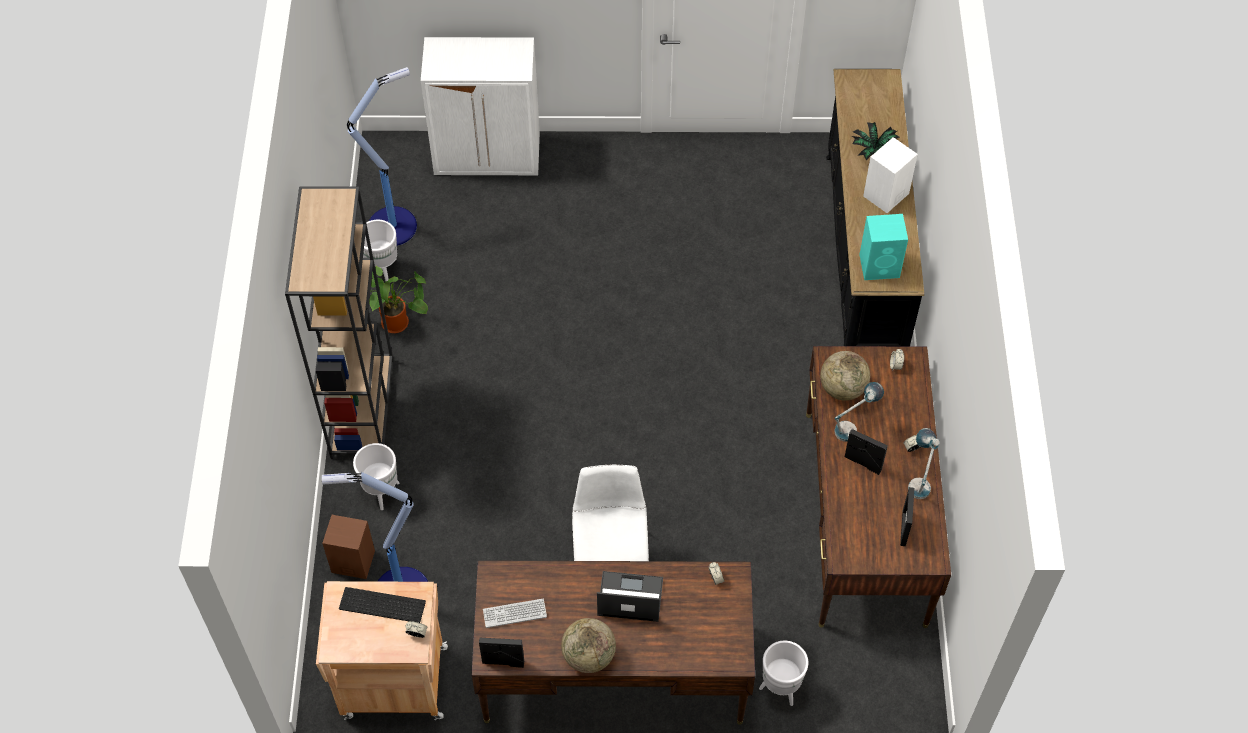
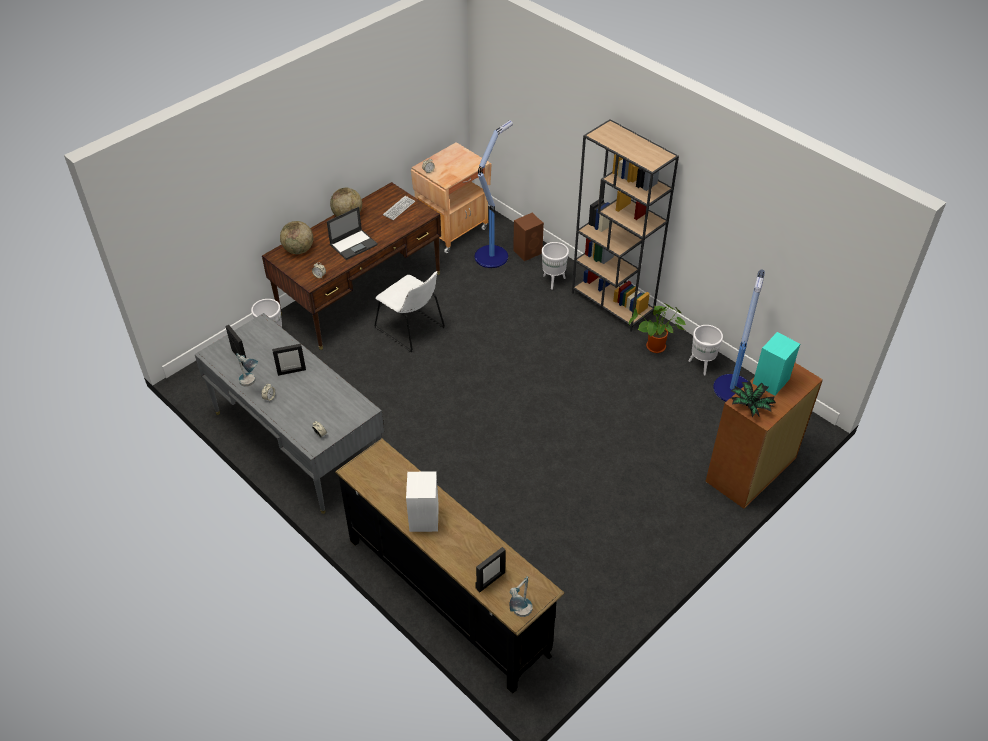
camera: 135 degrees right, 10 degrees down
keyboard [339,587,426,623] -> none
white cabinet [421,37,540,175] -> brown cabinet [705,363,823,509]
picture frame [479,638,524,668] -> picture frame moved to [475,547,506,593]
brown desk [806,346,951,628] -> grey desk [195,313,384,514]
globe [820,351,870,401] -> globe moved to [280,221,313,254]
table lamp [835,382,884,442] -> table lamp moved to [510,577,533,617]
potted plant [852,122,899,160] -> potted plant moved to [731,381,776,417]
turquoise speaker [859,214,908,280] -> turquoise speaker moved to [753,332,800,396]

